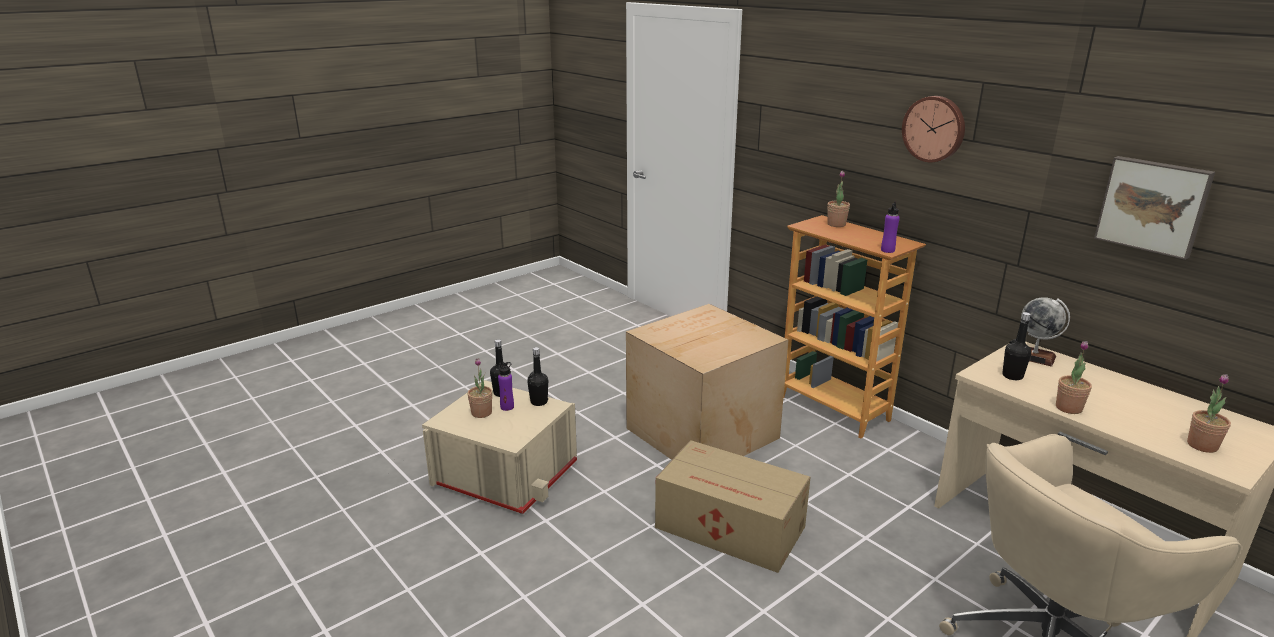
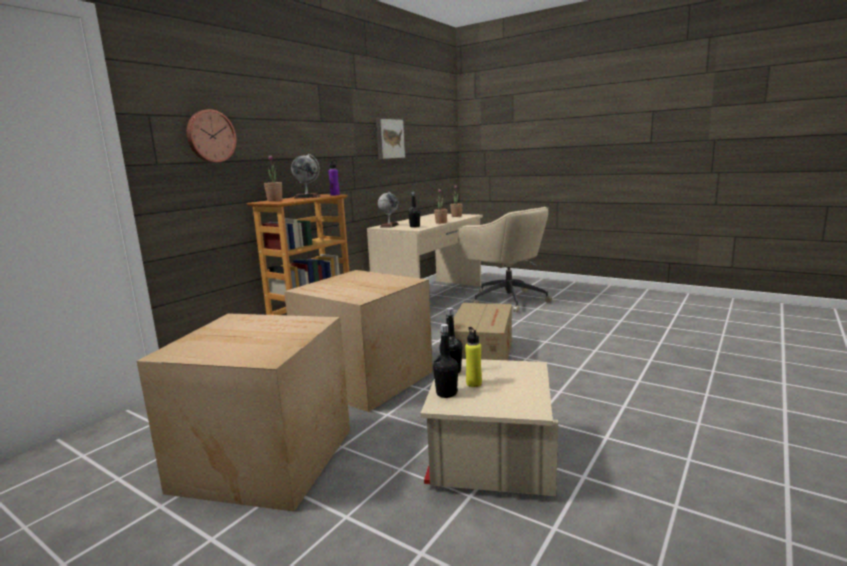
camera: 105 degrees left, 10 degrees down
potted plant [467,358,492,418] -> none
purple bottle [498,362,514,411] -> yellow bottle [465,327,482,387]
wall clock [902,96,965,162] -> wall clock moved to [186,109,236,163]
none -> cardboard box [137,313,350,512]
none -> globe [291,154,320,199]

